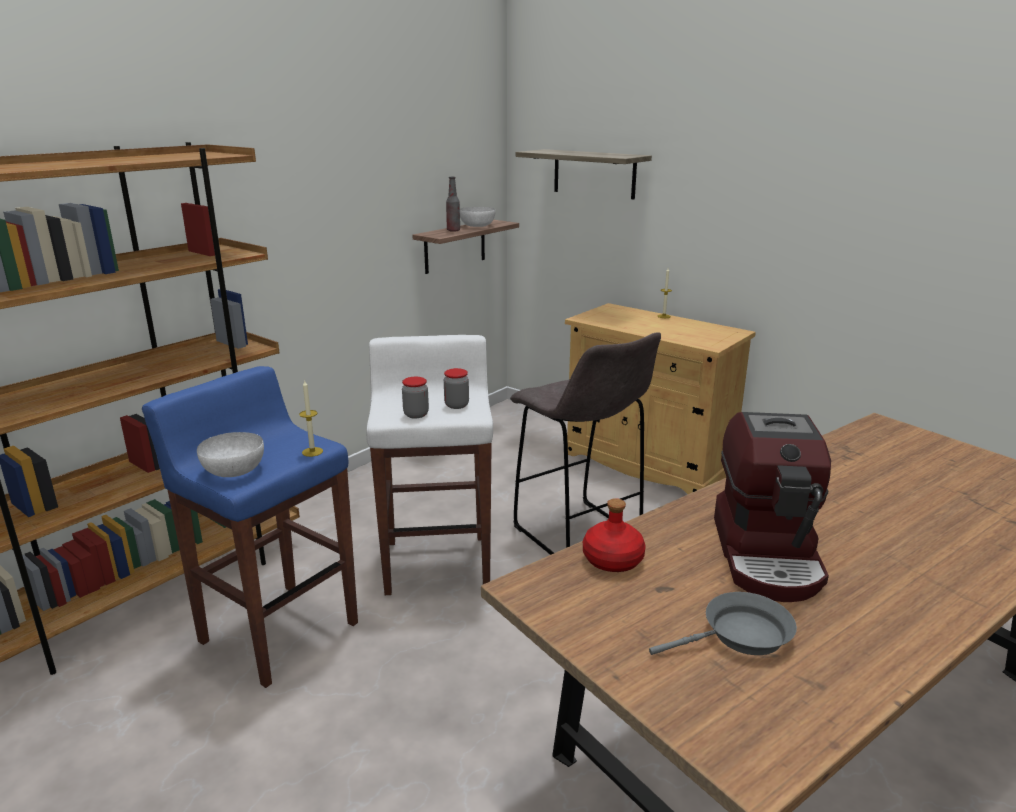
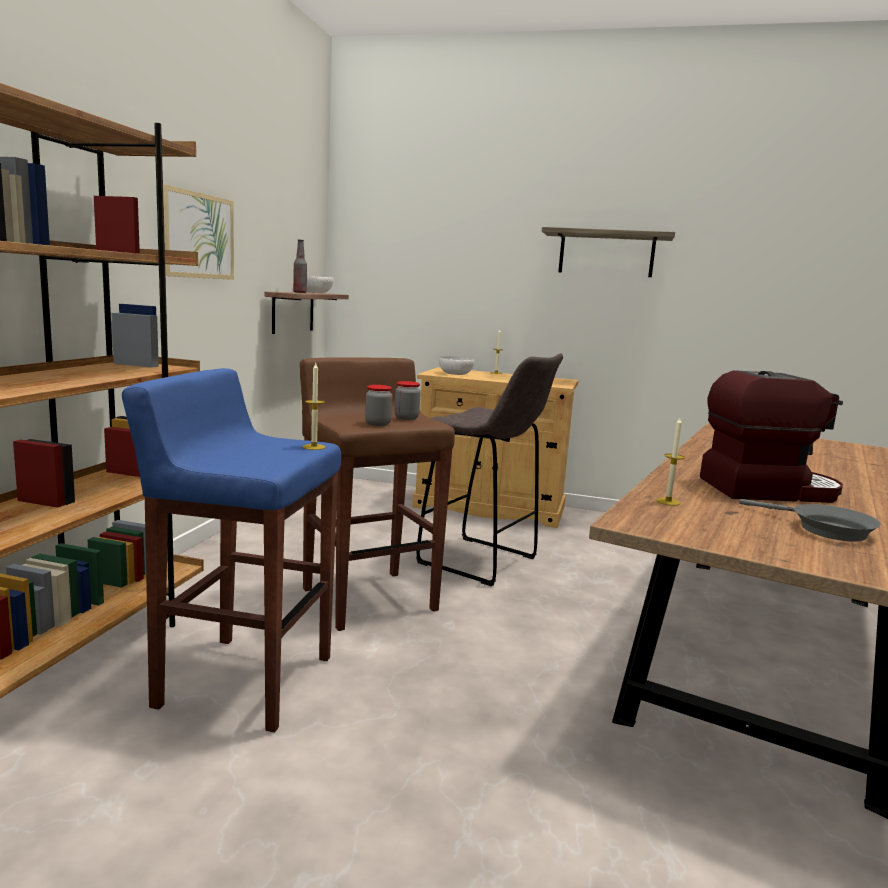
camera: 25 degrees left, 10 degrees down
white bowl [197,432,264,477] -> white bowl moved to [439,356,474,375]
white stool [366,335,493,595] -> brown stool [300,358,455,631]
shelf [516,149,652,199] -> shelf moved to [542,227,675,277]
red bottle [583,498,646,572] -> candle [656,418,685,506]
grey frying pan [649,592,797,655] -> grey frying pan turned 90 degrees clockwise [739,499,881,542]
coffee machine [714,412,831,602] -> coffee machine turned 75 degrees counterclockwise [700,370,843,503]
none -> picture [163,184,234,280]

